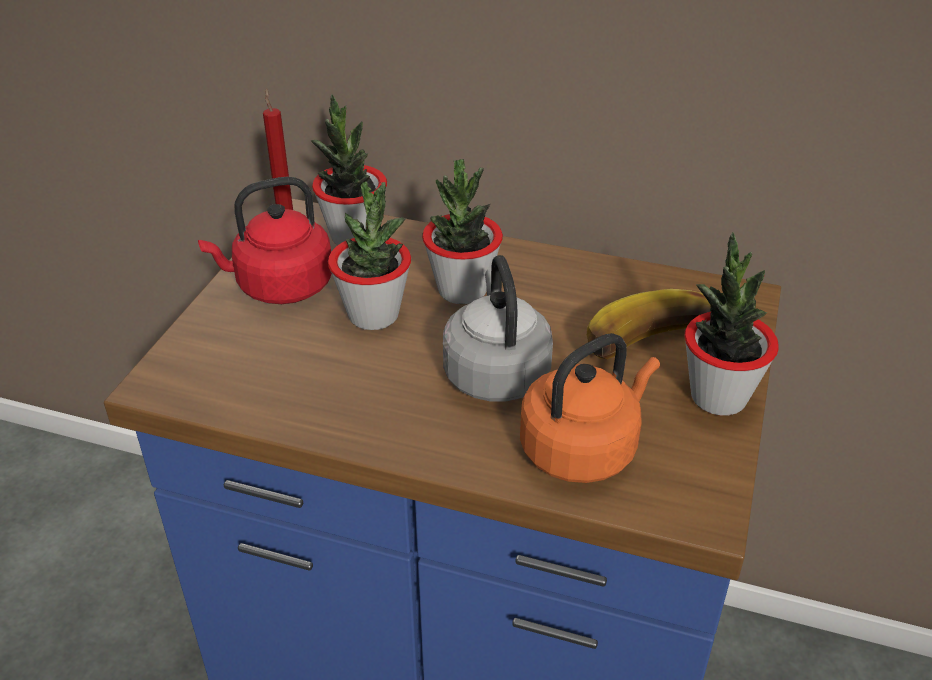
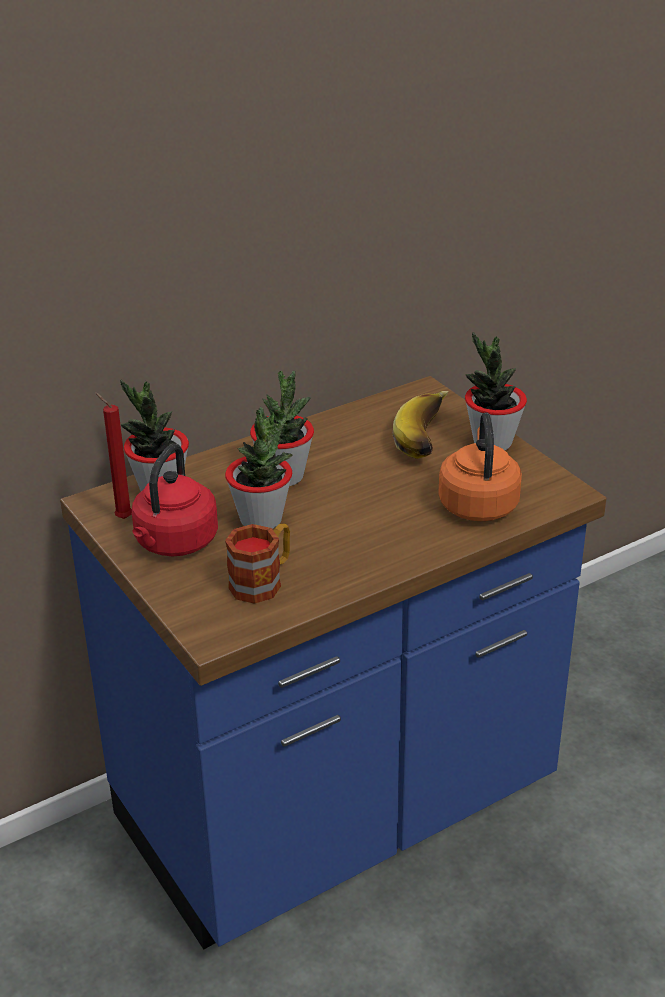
camera: 50 degrees left, 5 degrees down
grey kettle [443,255,553,401] -> none
none -> mug [225,524,290,604]

